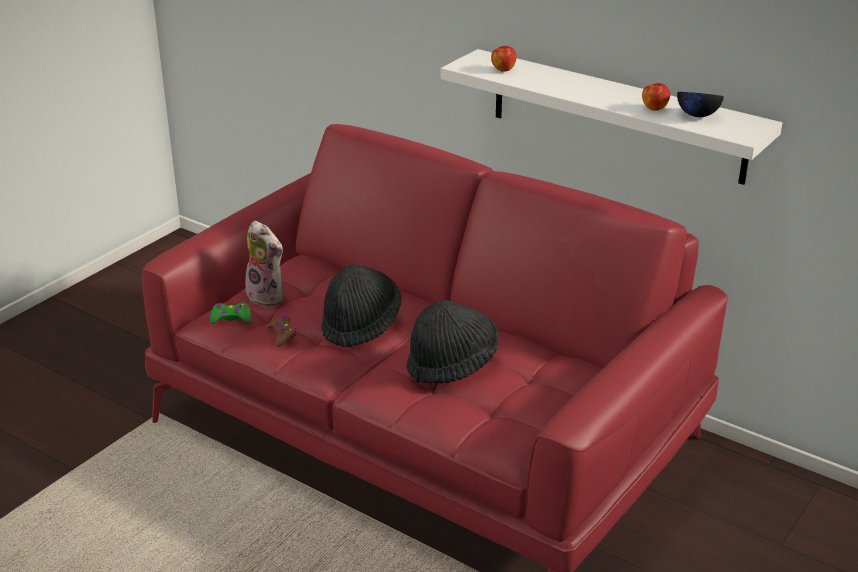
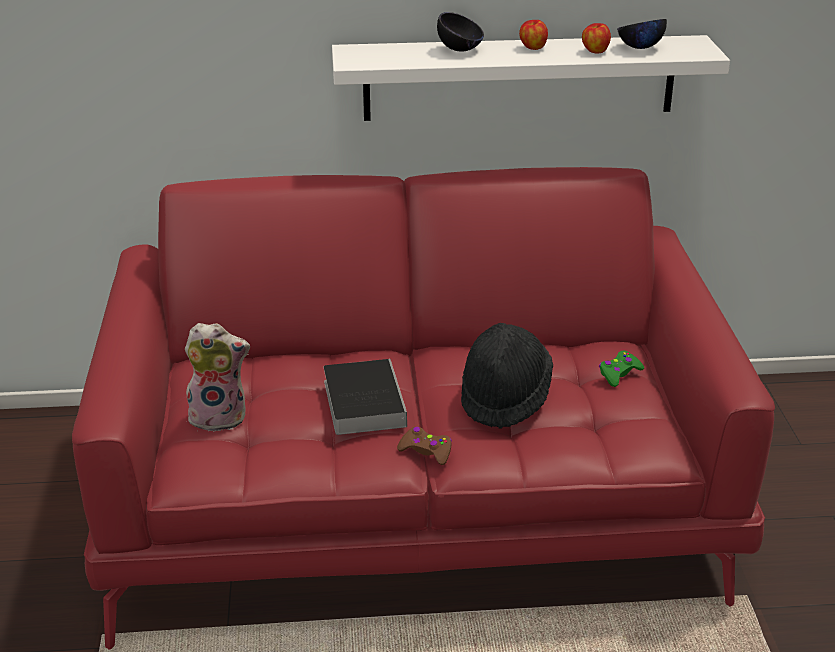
camera: 40 degrees left, 0 degrees up
green game controller [210,303,251,324] -> green game controller moved to [599,351,644,387]
brown game controller [267,315,296,347] -> brown game controller moved to [397,427,452,465]
black hat [322,264,402,348] -> book [324,359,407,435]
apple [491,46,516,72] -> apple moved to [519,20,548,50]
none -> black bowl [437,12,484,52]

